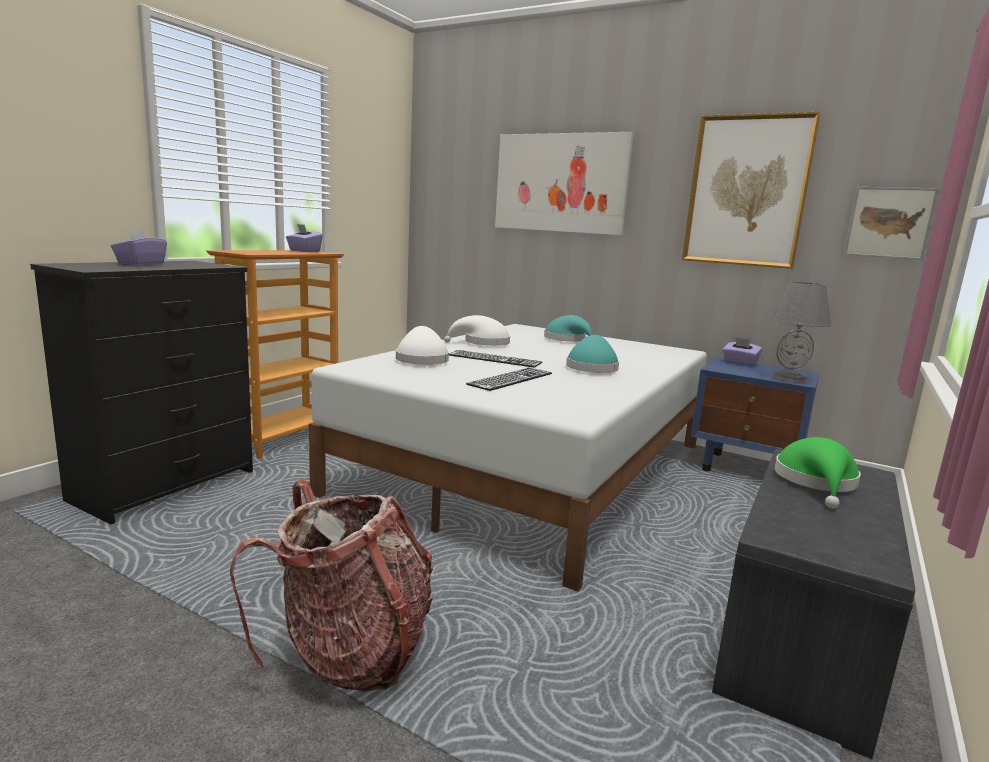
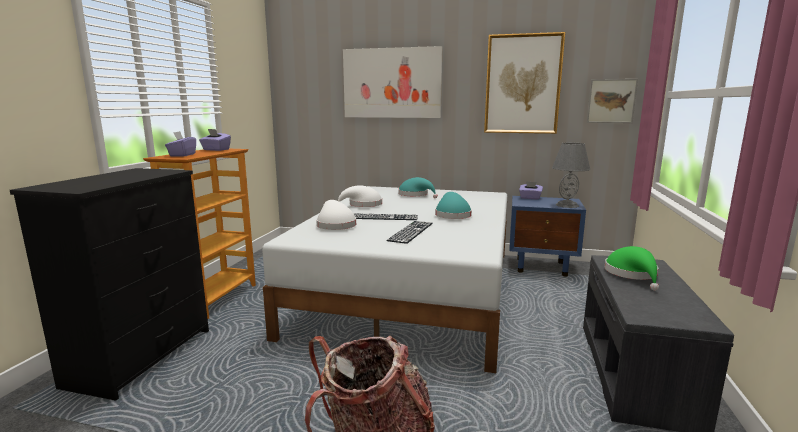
camera: 15 degrees left, 0 degrees up
purple tissue box [111,228,167,265] -> purple tissue box moved to [165,131,196,156]

